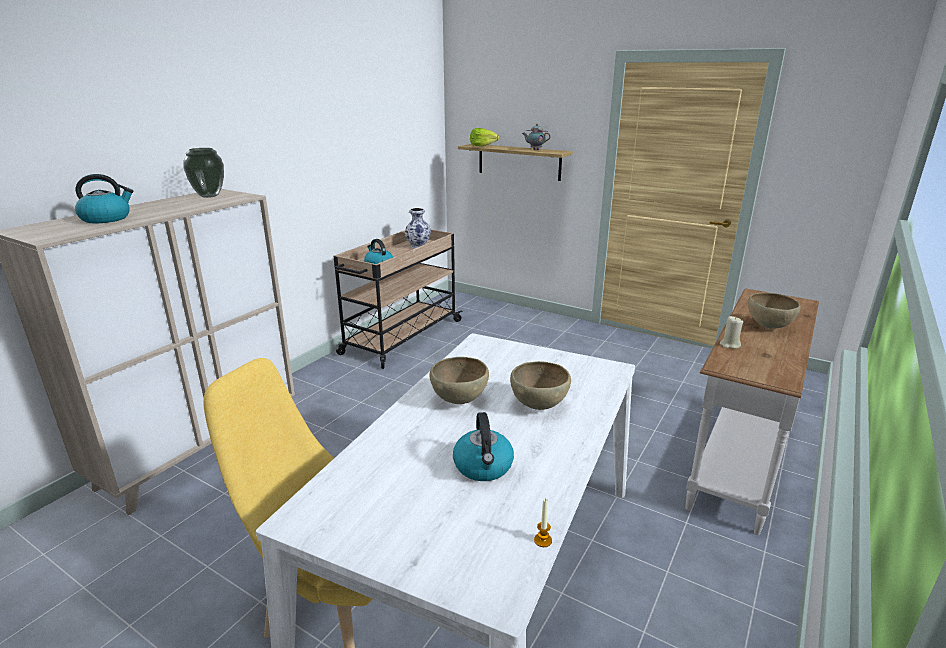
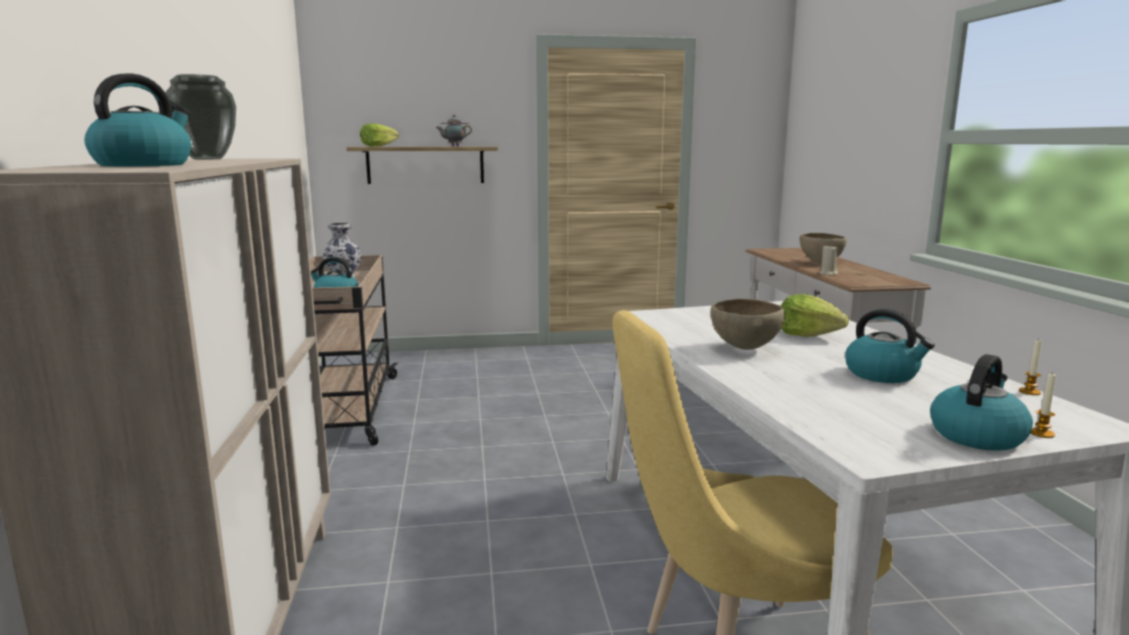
camera: 40 degrees left, 10 degrees down
brown bowl [510,361,571,410] -> lettuce [781,294,849,337]
none -> kettle [930,354,1033,451]
none -> candle [1031,372,1056,438]

